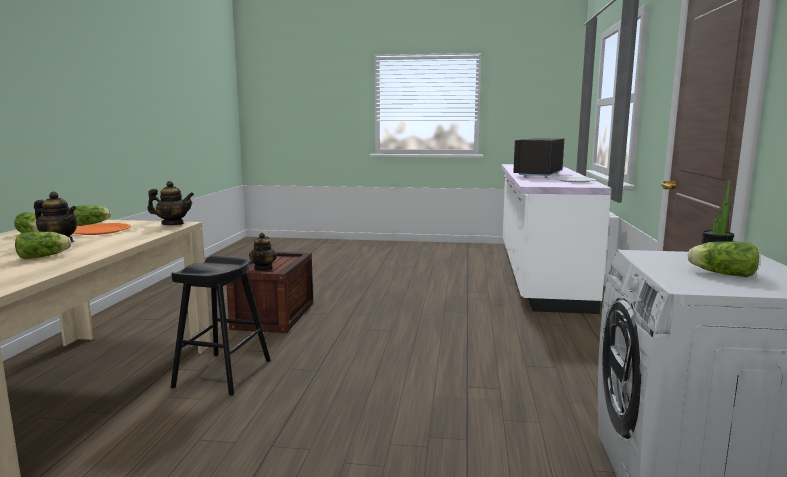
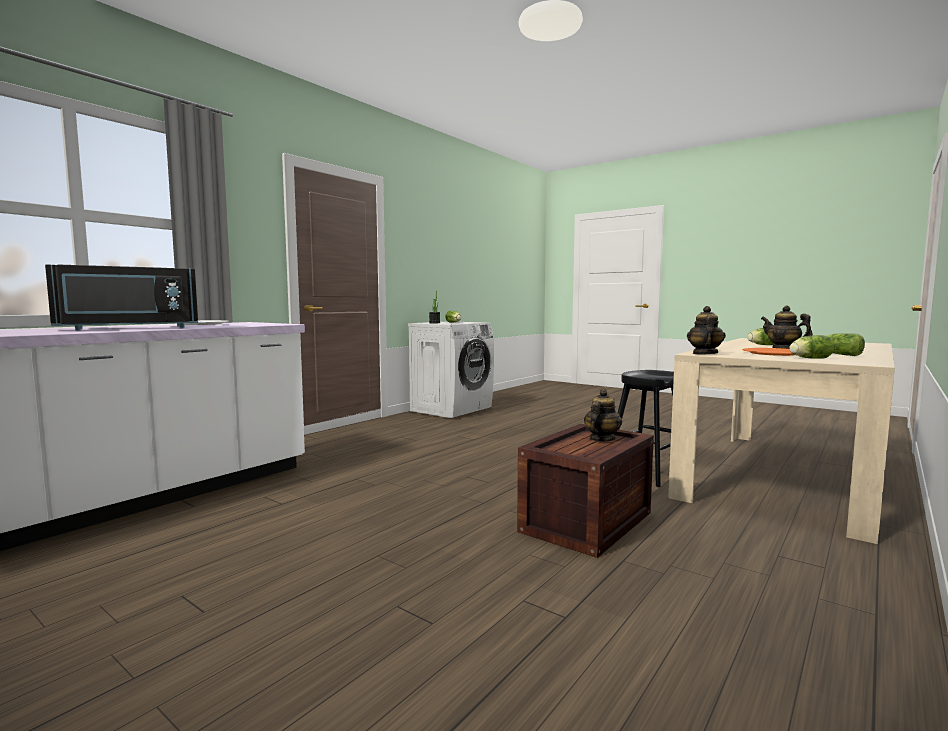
camera: 150 degrees left, 5 degrees down
teapot [147,181,194,225] -> teapot turned 75 degrees clockwise [687,306,726,354]

